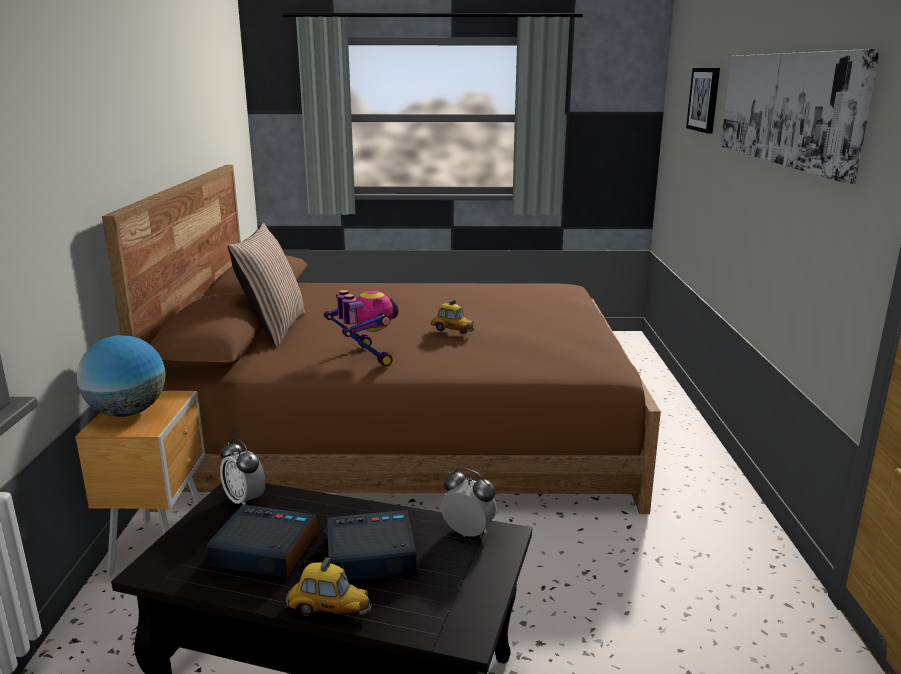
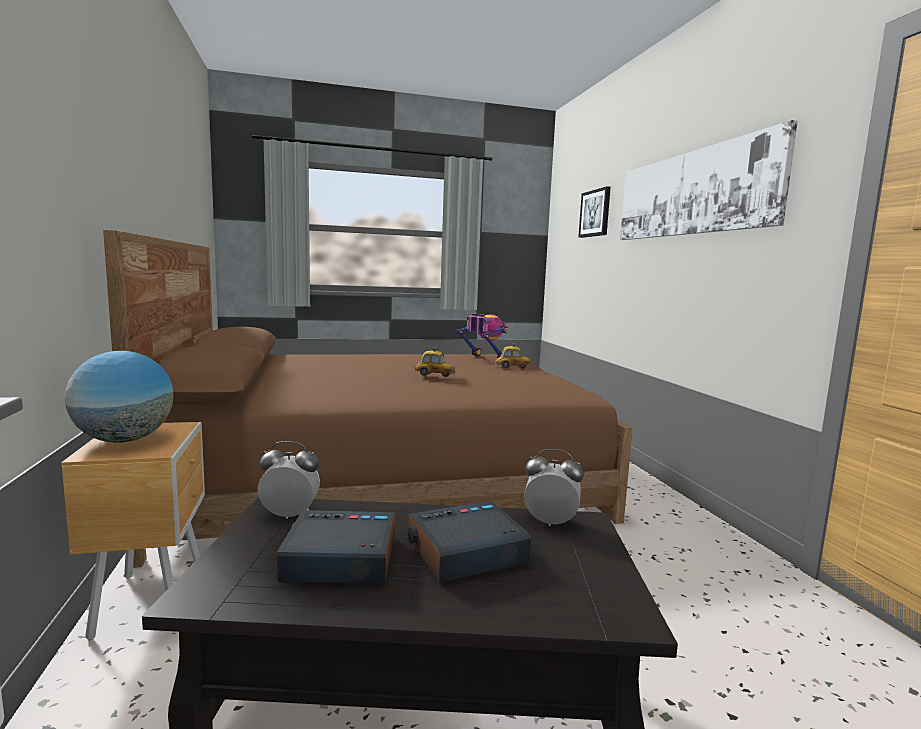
camera: 15 degrees left, 10 degrees down
alarm clock [220,438,265,505] -> alarm clock turned 150 degrees clockwise [258,441,320,519]
pillow [228,223,305,348] -> none
toy car [286,557,372,616] -> toy car moved to [494,343,532,368]
toy robot [324,290,399,367] -> toy robot moved to [456,313,509,358]

